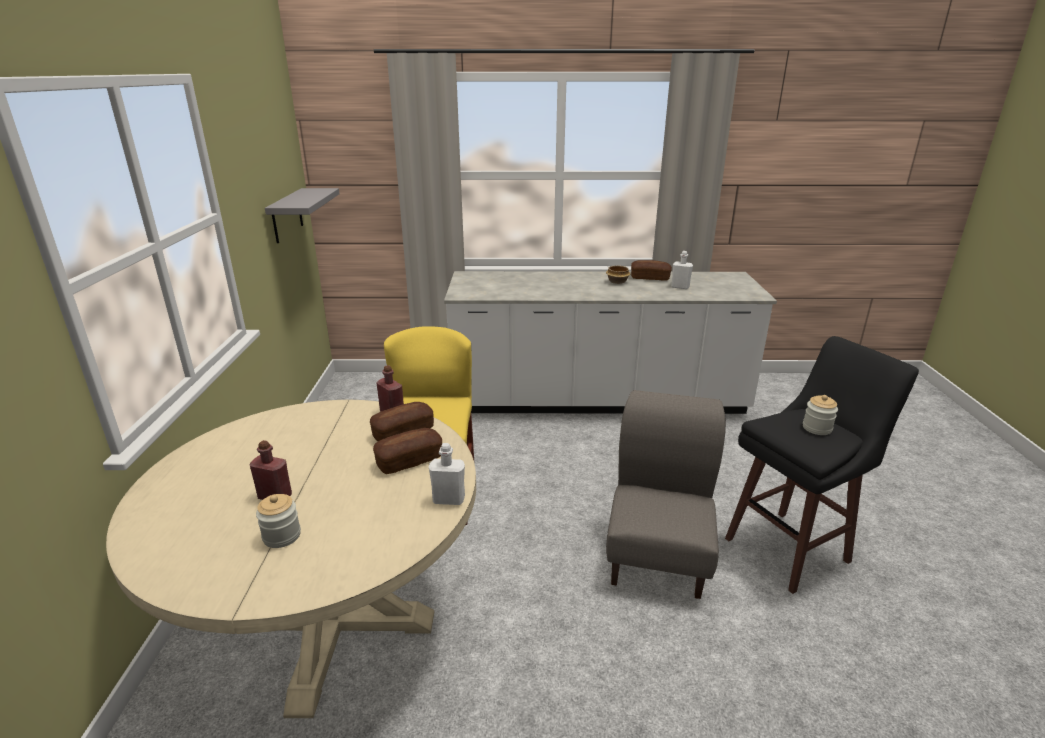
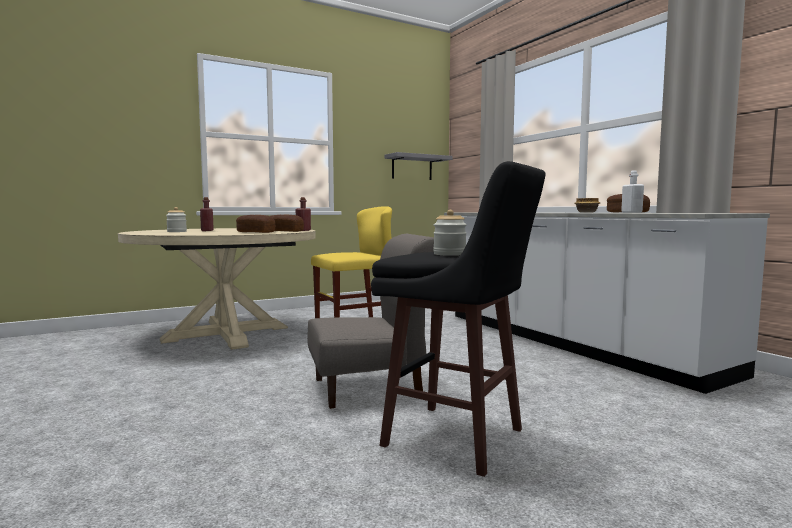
camera: 60 degrees right, 20 degrees down
white bottle [429,443,465,505] -> none

